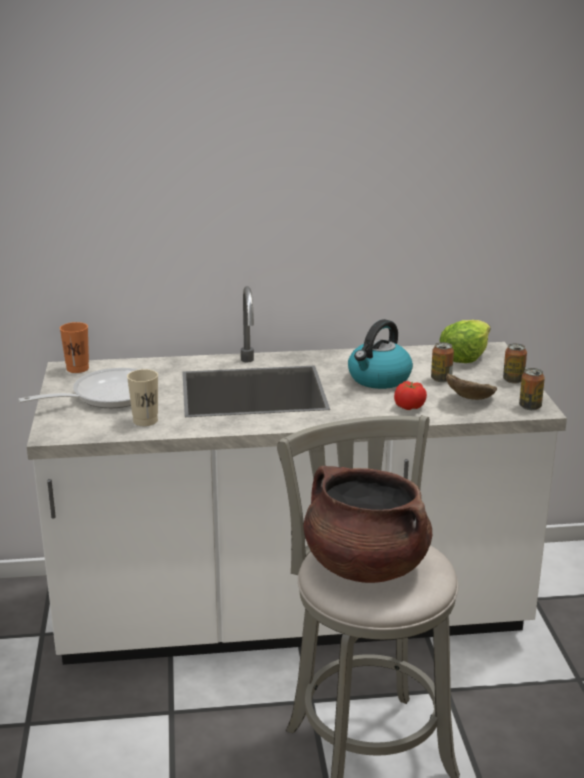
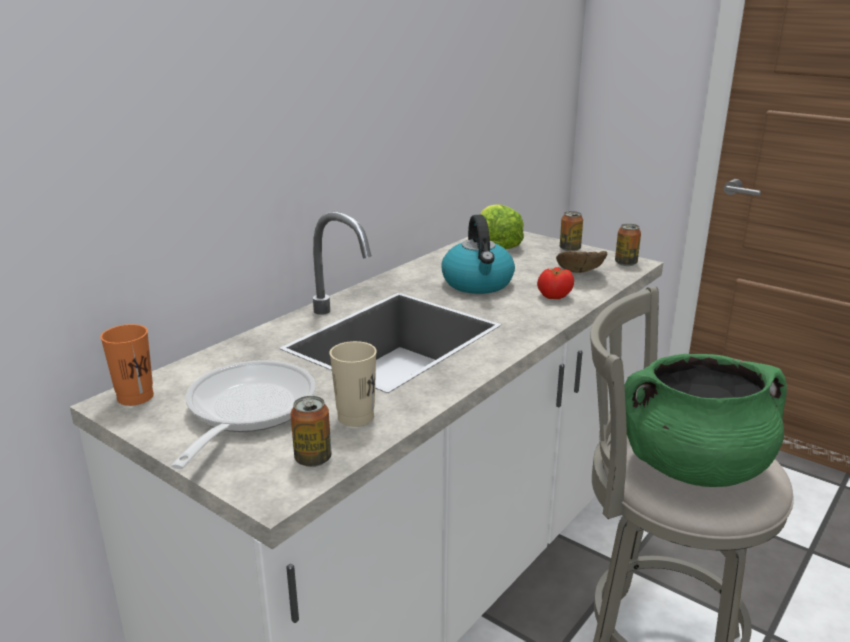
camera: 45 degrees left, 0 degrees up
brown cooking pot [304,466,432,583] -> green cooking pot [624,354,787,487]
can [431,342,454,382] -> can moved to [290,396,331,467]

